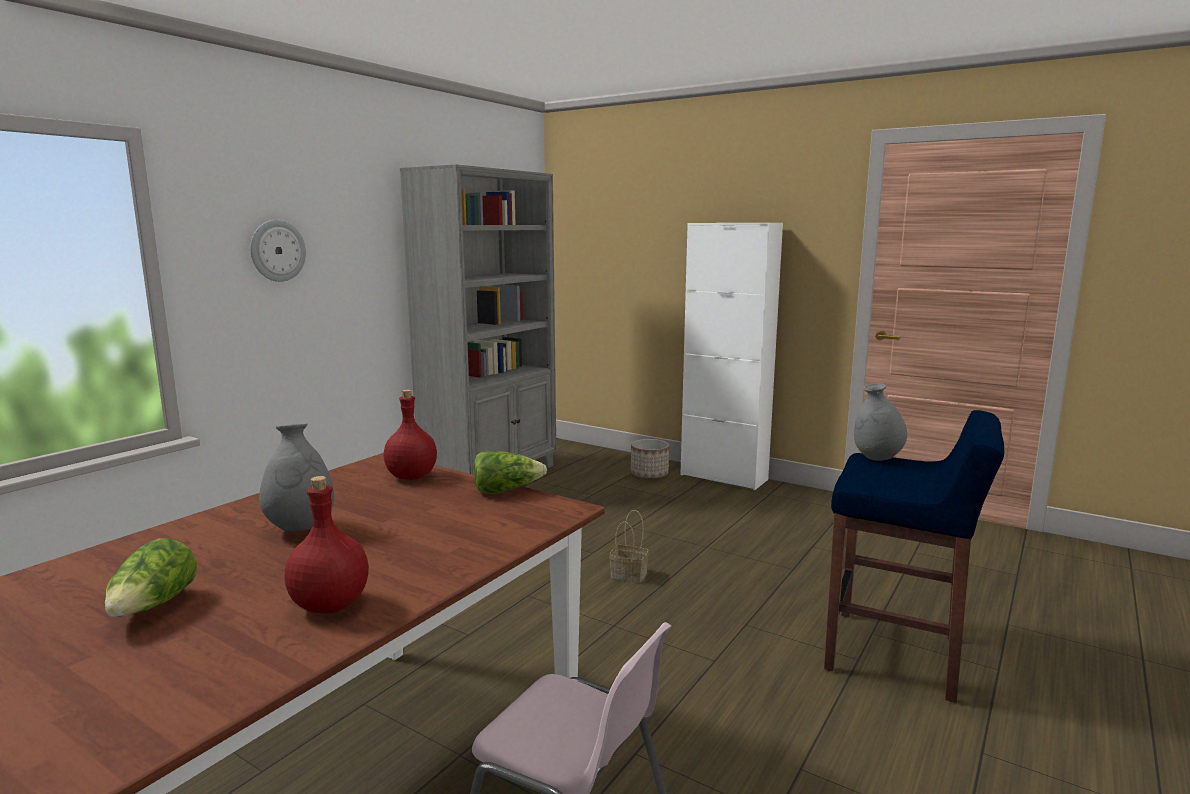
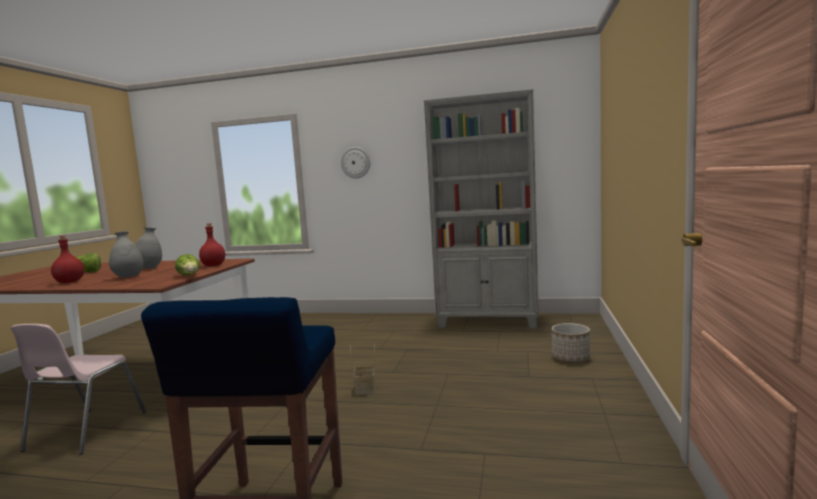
camera: 70 degrees right, 5 degrees down
white cabinet [680,223,783,490] -> none
grey vase [854,383,907,461] -> grey vase moved to [109,231,143,278]

